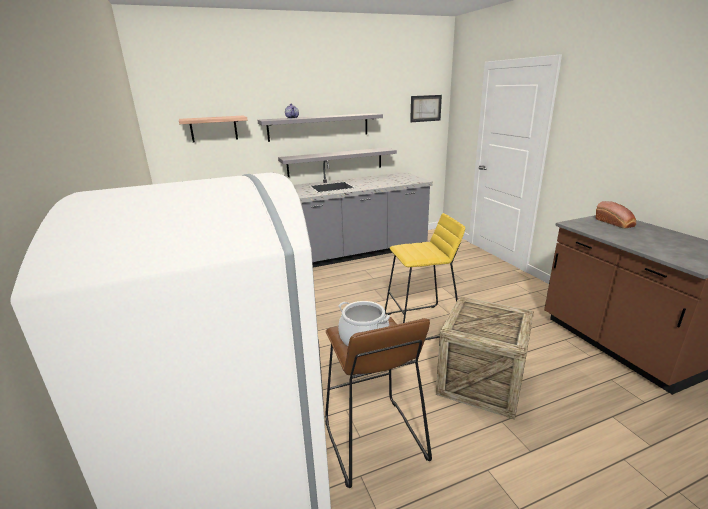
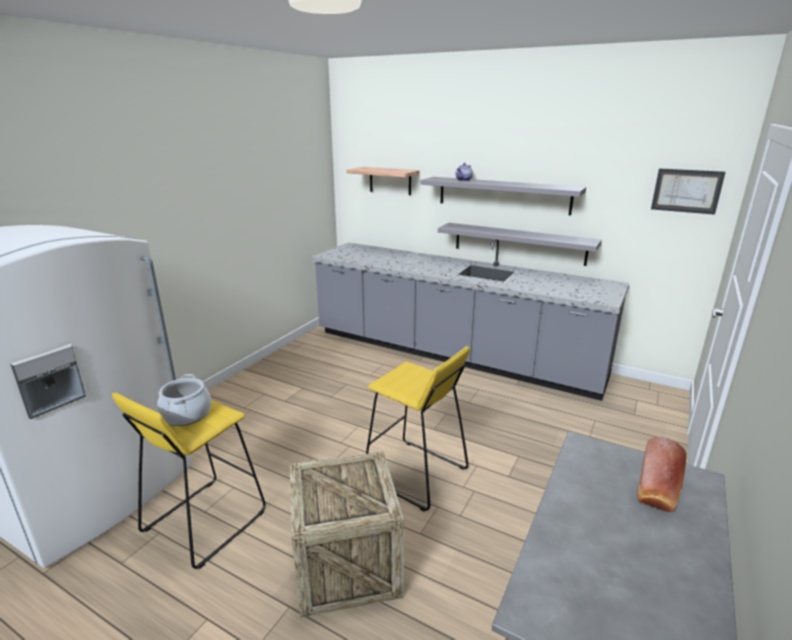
camera: 50 degrees right, 0 degrees up
brown stool [325,317,432,488] -> yellow stool [112,393,266,569]

